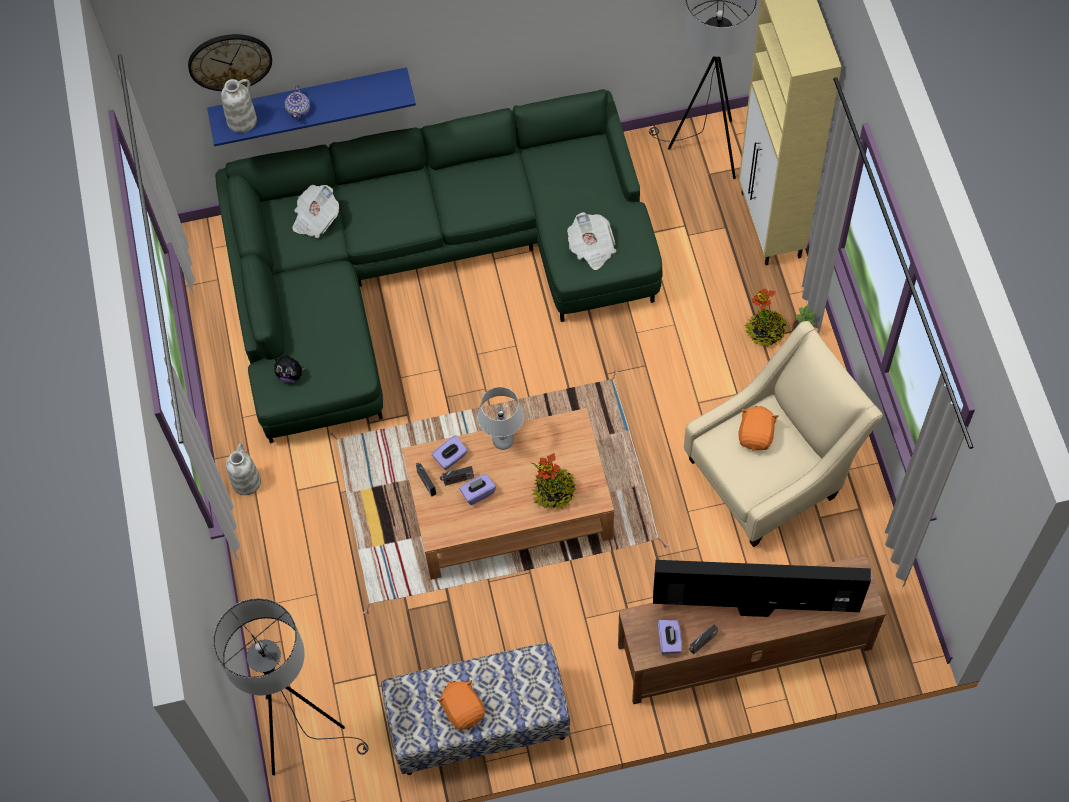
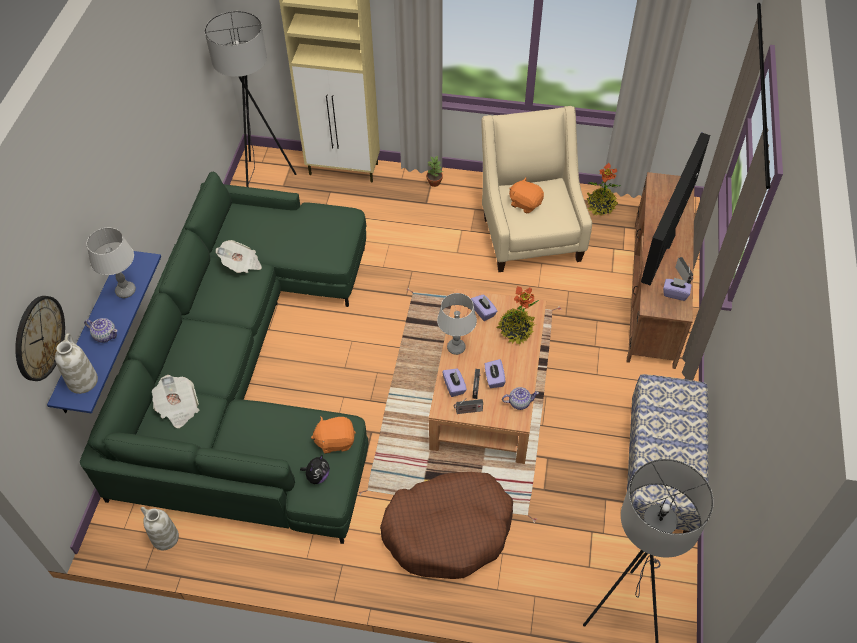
camera: 70 degrees left, 10 degrees down
white vase [226,443,261,495] -> white vase moved to [140,507,179,550]
orange plush toy [437,680,485,730] -> orange plush toy moved to [311,416,356,454]
newspaper [567,212,616,270] -> newspaper moved to [216,240,262,273]
potted plant [744,288,787,347] -> potted plant moved to [587,163,621,215]
none -> grey table lamp [87,228,136,298]
none -> brown dog bed [380,472,513,579]
none -> purple tissue box [471,294,497,321]
none -> teapot [502,387,539,410]

